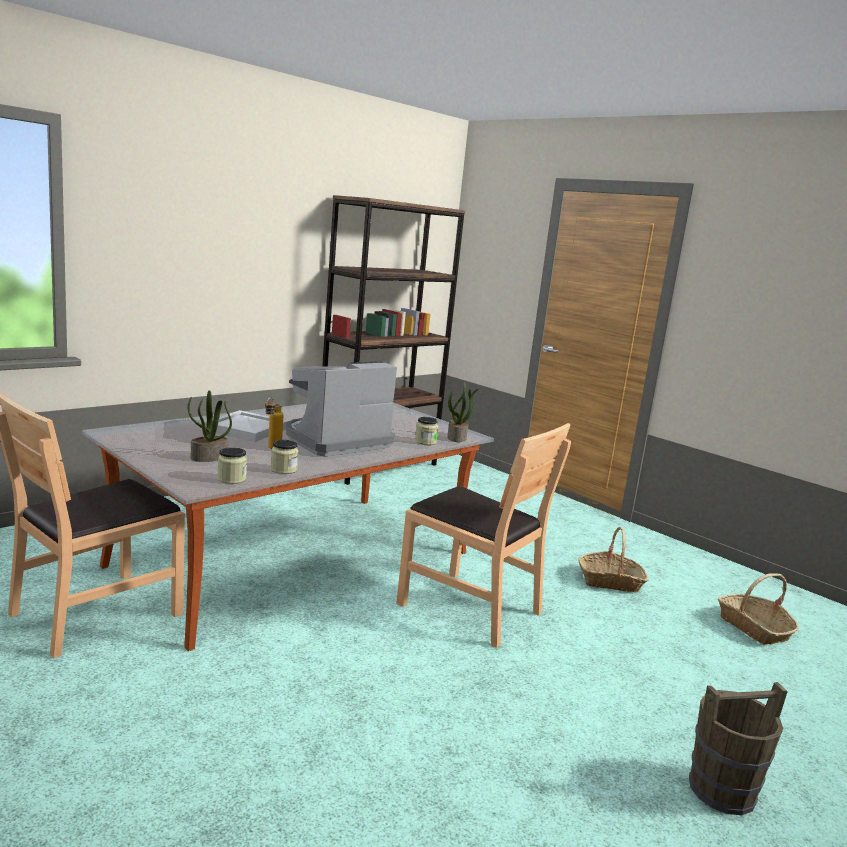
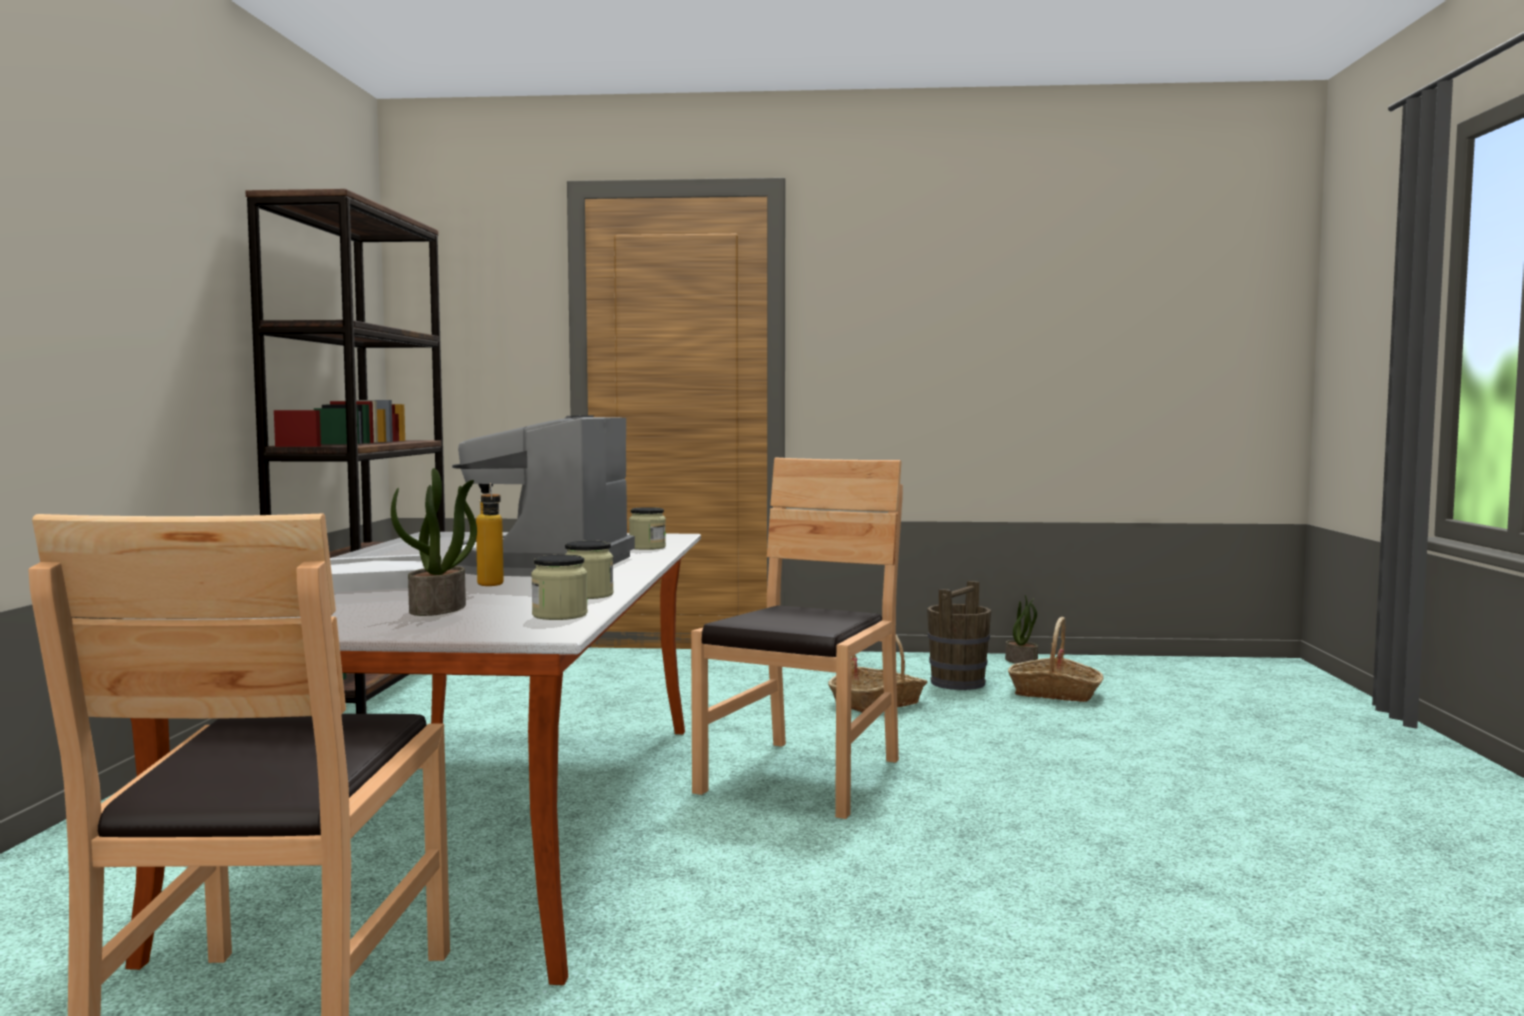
camera: 40 degrees left, 10 degrees down
brown chair [396,423,571,648] -> brown chair turned 60 degrees counterclockwise [691,458,903,819]
potted plant [447,383,479,442] -> potted plant moved to [1005,595,1038,664]
brown bucket [689,682,788,815] -> brown bucket moved to [927,581,991,690]

